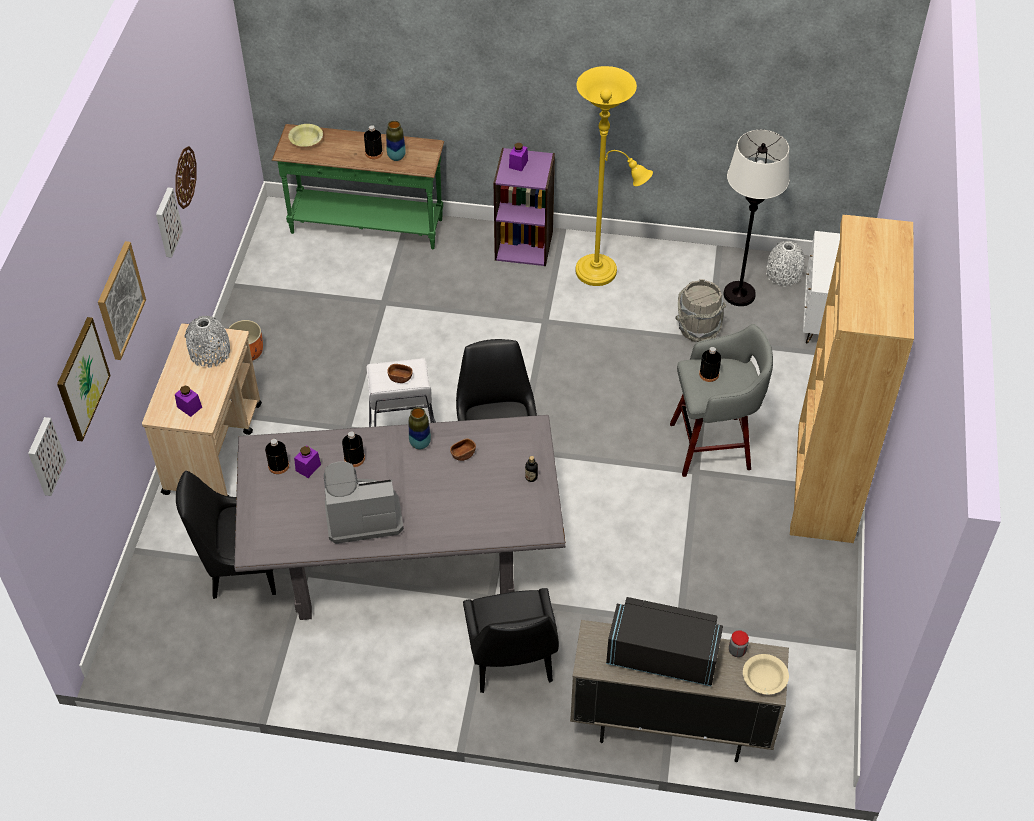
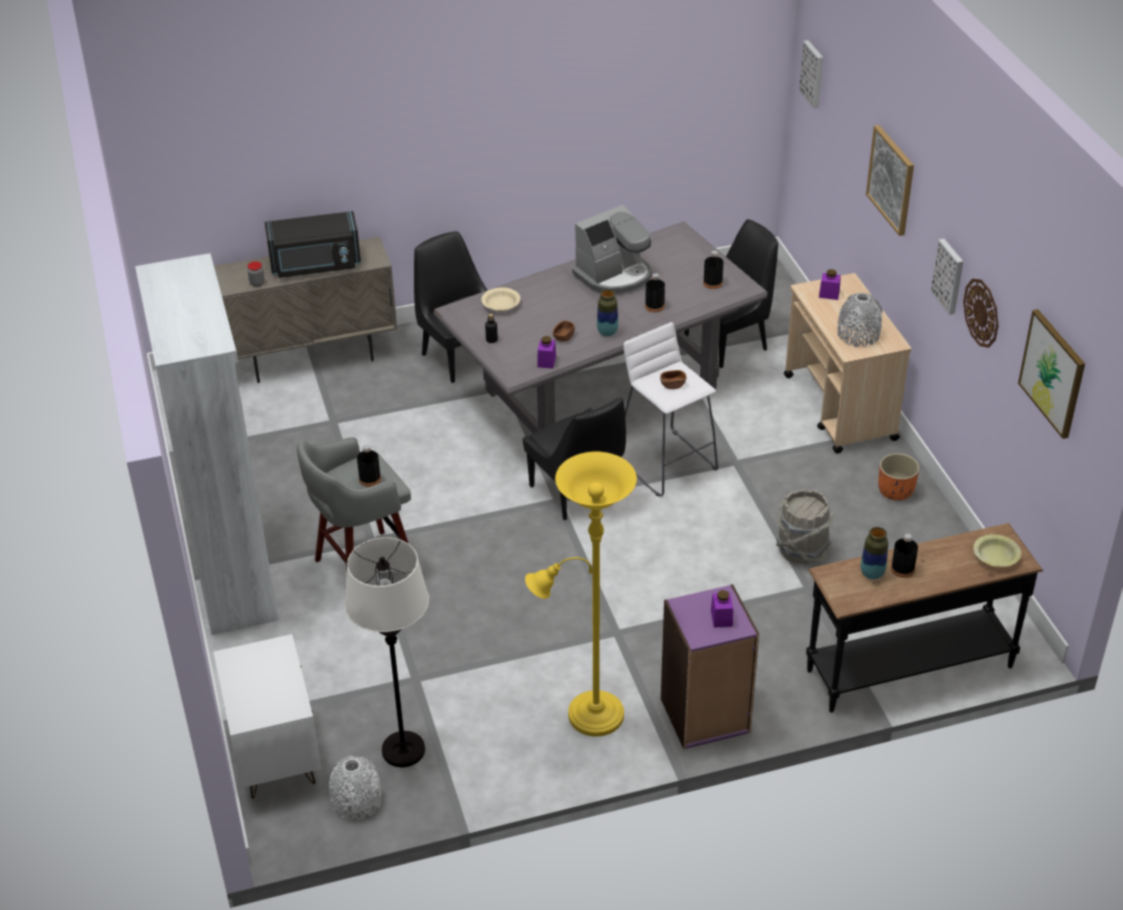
camera: 155 degrees right, 10 degrees down
picture [57,317,111,442] -> picture moved to [1018,309,1085,439]
green console table [272,124,444,250] -> black console table [806,523,1043,713]
purple jar [294,446,321,478] -> purple jar moved to [537,336,556,369]
grey bucket [675,279,726,342] -> grey bucket moved to [775,489,834,565]
beige bowl [743,654,789,694] -> beige bowl moved to [481,287,520,311]
brown bookcase [790,215,914,543] -> white bookcase [135,253,279,635]

